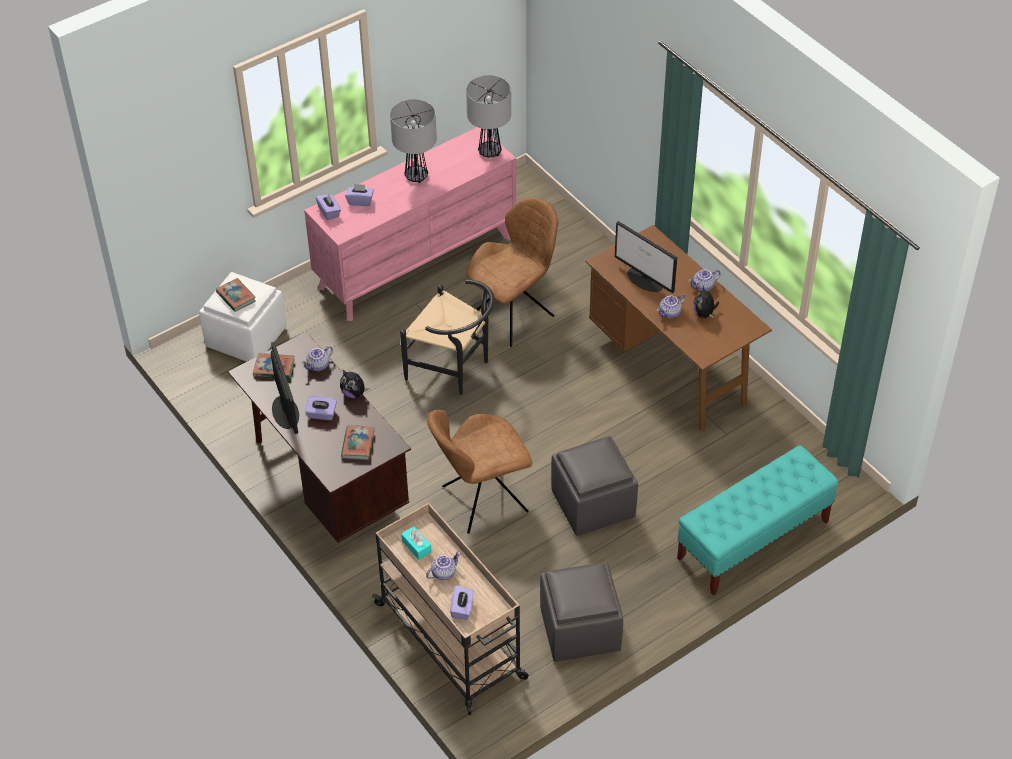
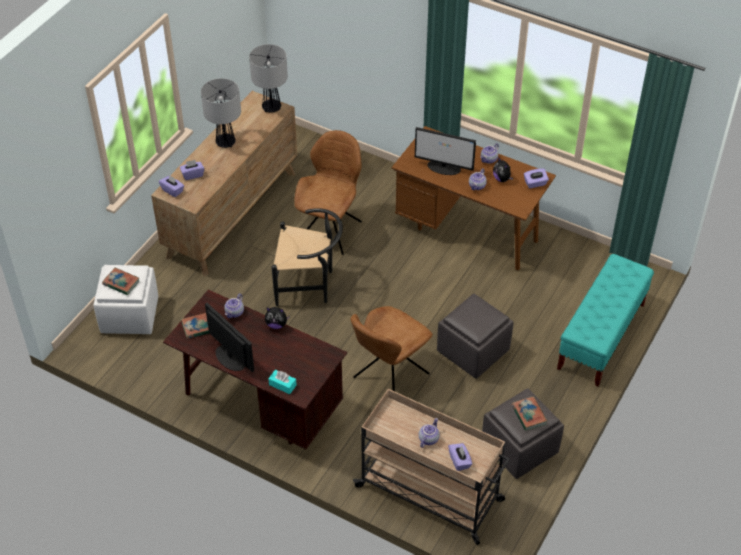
camera: 25 degrees left, 0 degrees up
pink dresser [304,127,516,321] -> brown dresser [151,91,297,276]
purple tissue box [305,396,337,420] -> purple tissue box moved to [524,168,549,188]
book [341,425,375,460] -> book moved to [512,396,547,431]
turquoise tissue box [401,526,431,560] -> turquoise tissue box moved to [268,370,296,394]

